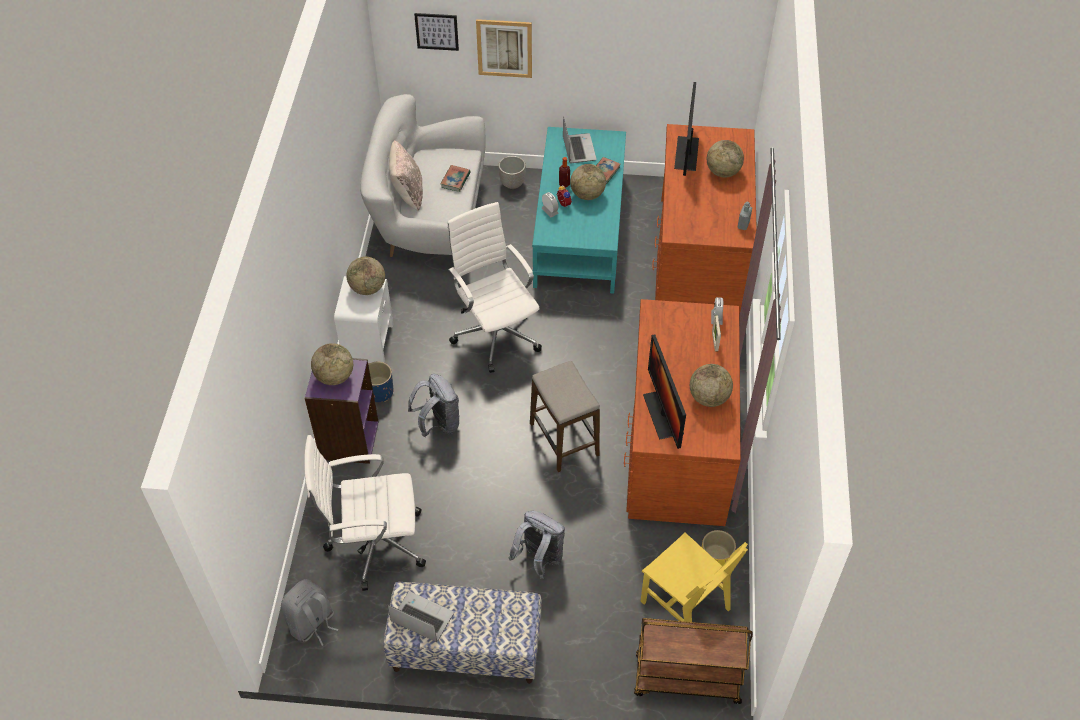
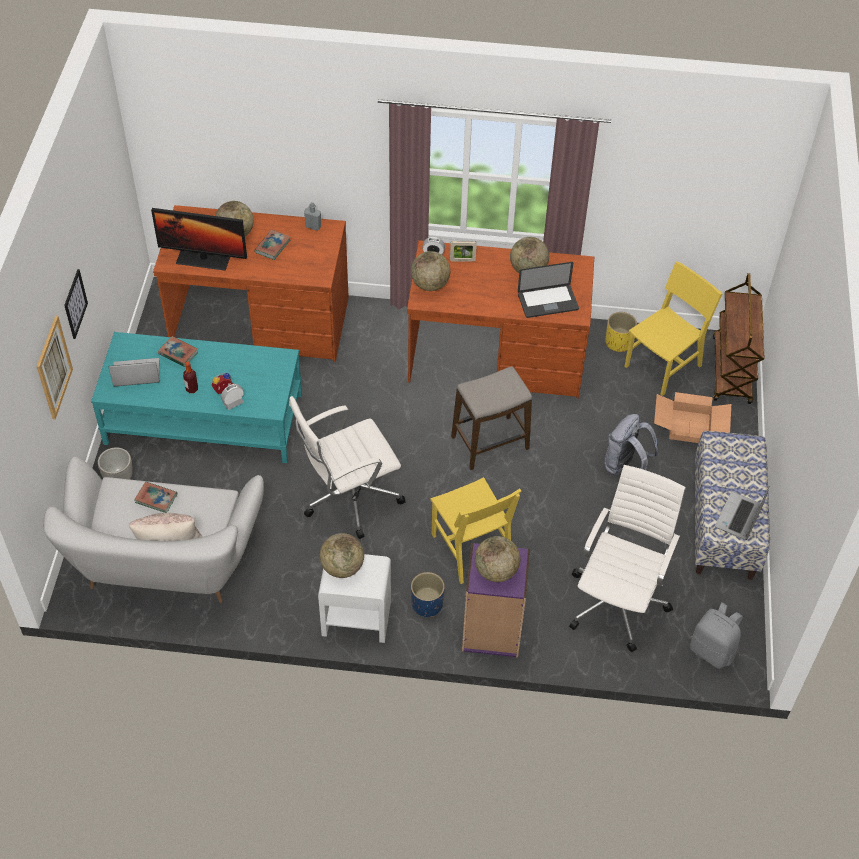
camera: 90 degrees left, 0 degrees up
white office chair [304,435,426,591] -> white office chair turned 150 degrees counterclockwise [569,465,686,652]
grey backpack [408,374,460,437] -> yellow chair [430,477,521,584]
picture [414,13,459,51] -> picture moved to [64,269,88,339]
globe [570,164,606,200] -> globe moved to [411,251,450,291]
monitor [643,334,686,449] -> laptop [518,262,579,318]
none -> book [254,230,290,260]
none -> cardboard box [654,392,731,443]

